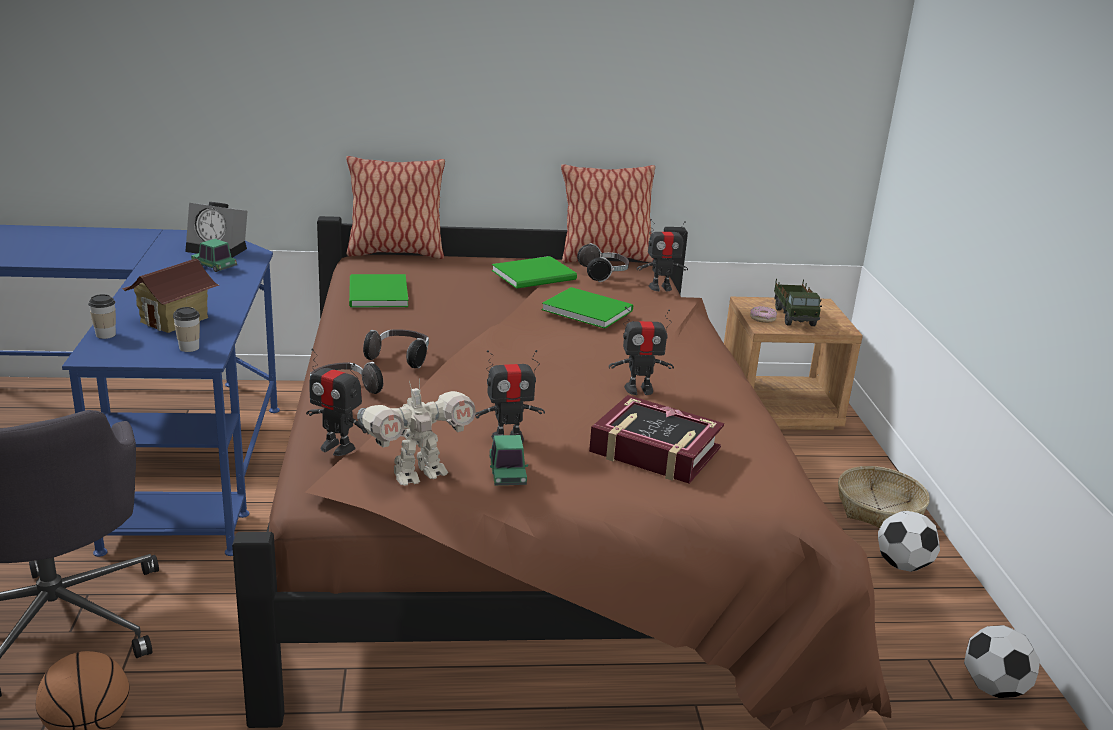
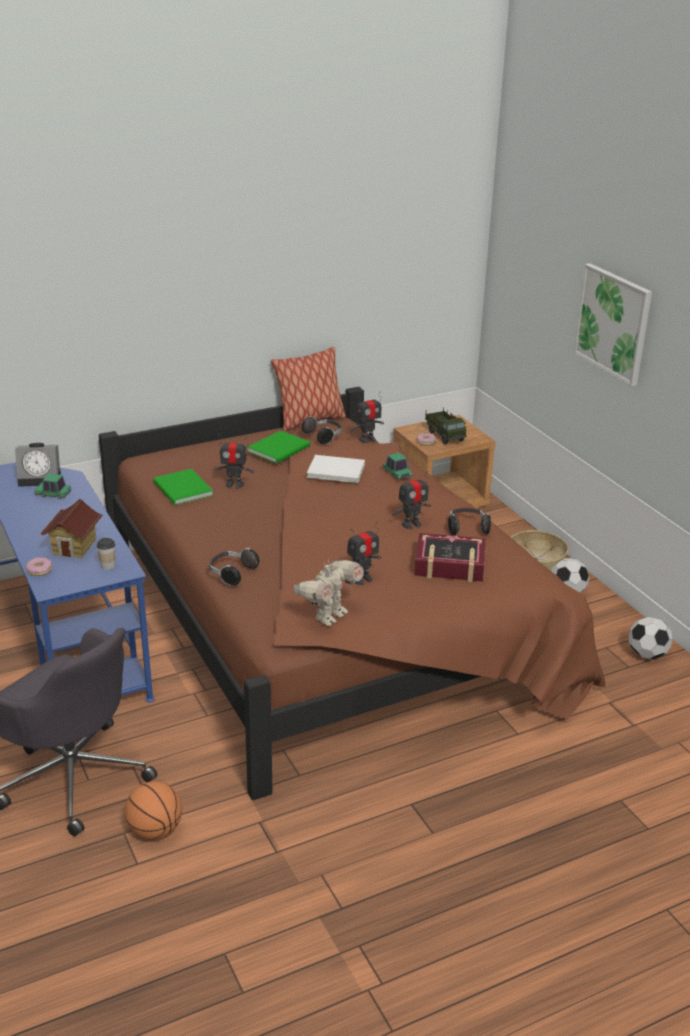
camera: 20 degrees left, 5 degrees up
cup [88,294,116,339] -> donut [26,557,52,576]
toy robot [306,348,369,456] -> toy robot moved to [214,437,255,489]
pillow [346,156,445,259] -> none
headphones [363,329,429,368] -> headphones moved to [448,508,491,535]
toy car [489,435,528,485] -> toy car moved to [383,453,412,479]
green book [542,287,633,329] -> white book [307,455,365,483]
none -> picture [573,263,652,386]

